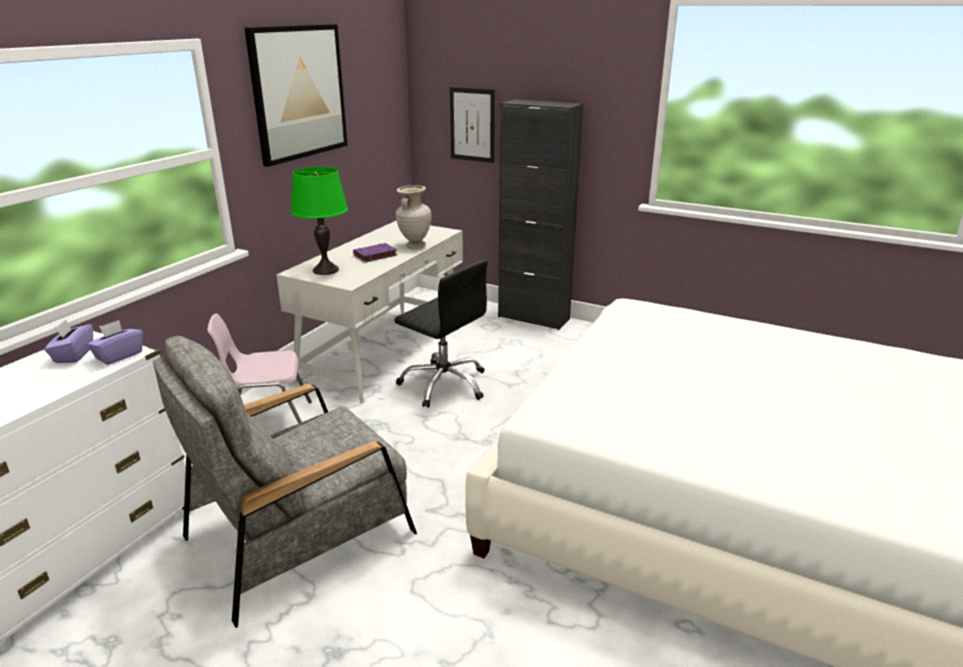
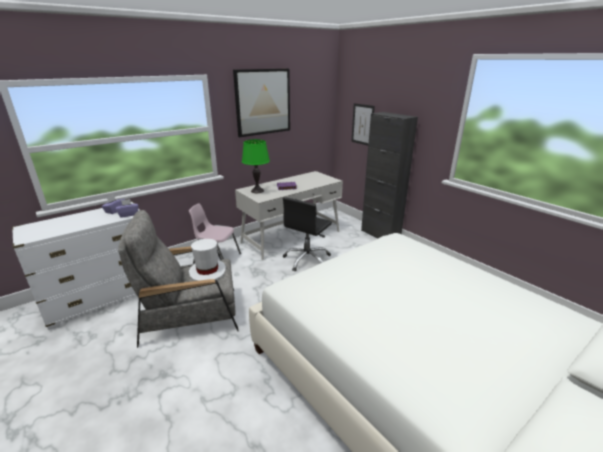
camera: 25 degrees right, 0 degrees up
black office chair [394,260,488,408] -> black office chair turned 60 degrees clockwise [283,197,332,272]
beige vase [396,185,432,249] -> none
none -> white hat [189,239,226,281]

